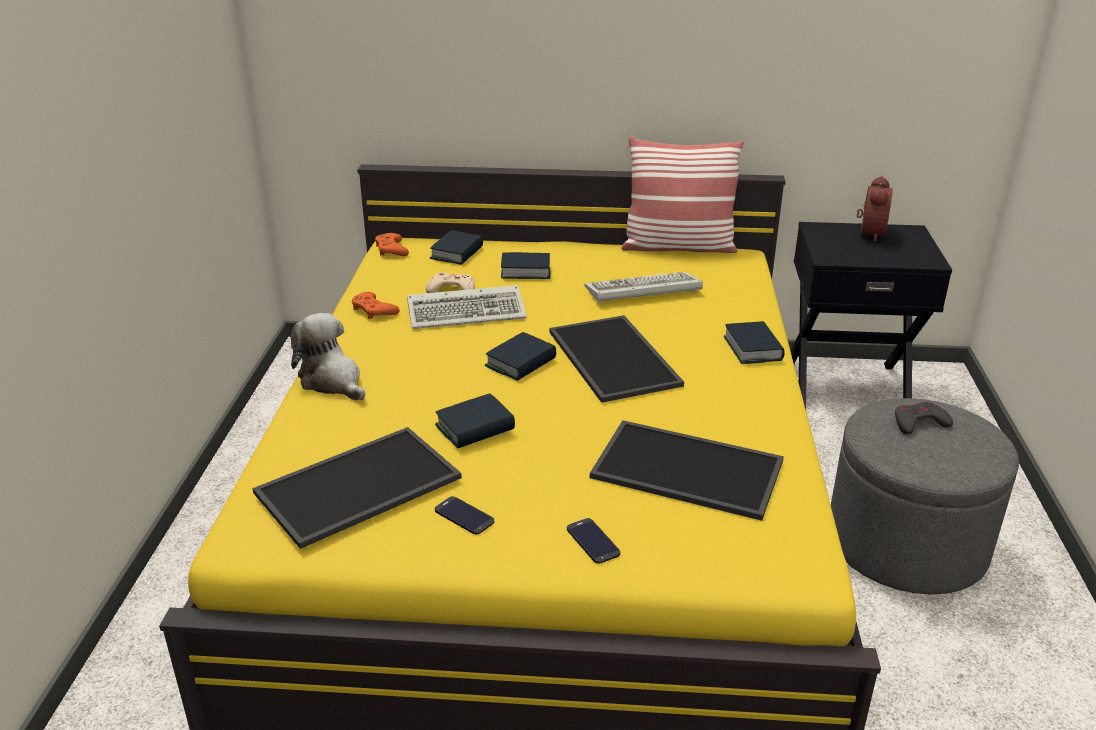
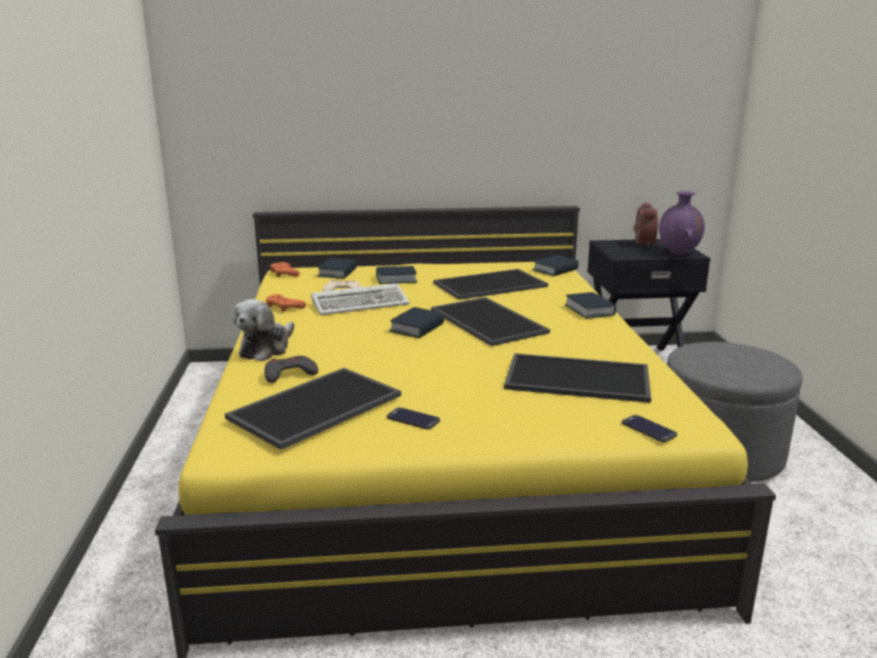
camera: 10 degrees left, 10 degrees down
plush toy [291,313,365,401] -> plush toy turned 105 degrees counterclockwise [233,299,295,361]
book [435,393,515,449] -> book moved to [533,255,579,276]
phone [567,518,620,564] -> phone moved to [622,415,677,442]
keyboard [584,272,703,303] -> tray [433,269,548,300]
pillow [621,136,744,253] -> none
grey game controller [895,402,953,434] -> grey game controller moved to [264,356,318,383]
none -> purple vase [659,191,705,255]

